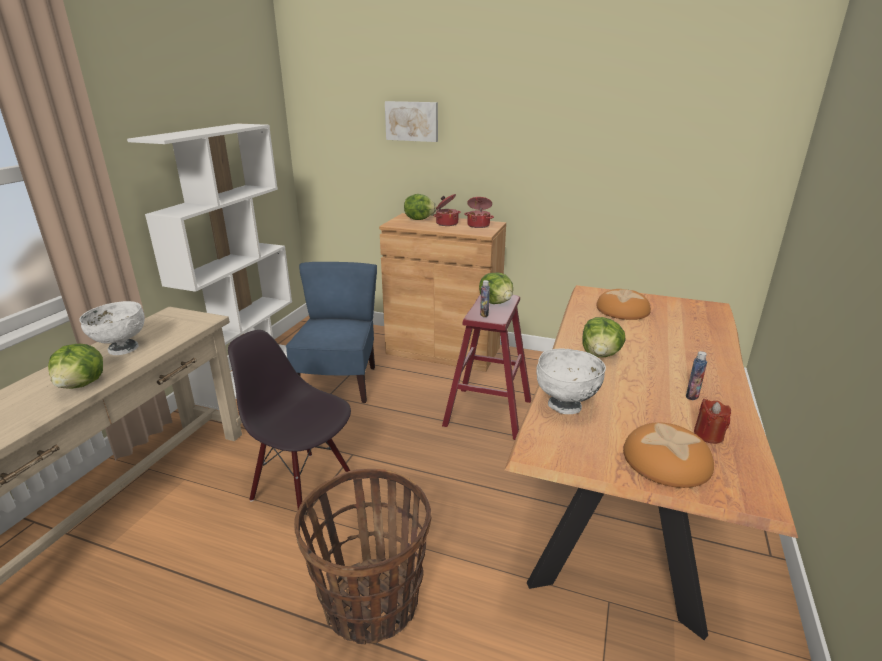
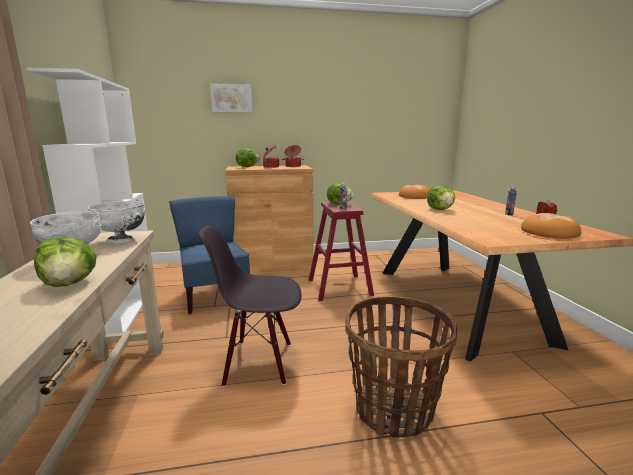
camera: 30 degrees left, 10 degrees down
white bowl [536,348,606,414] -> white bowl moved to [88,201,145,244]

